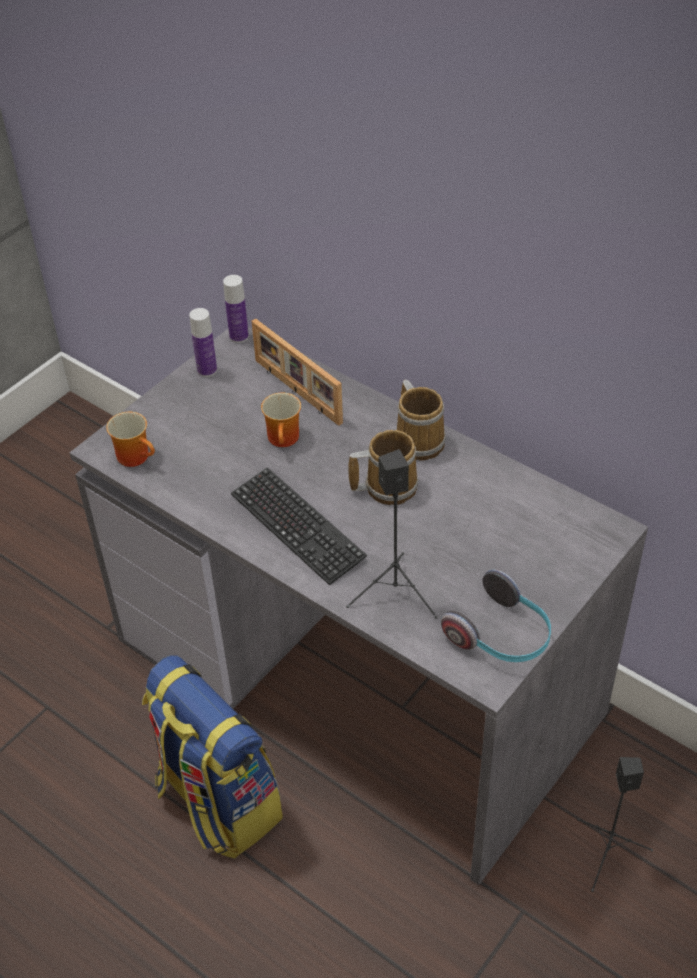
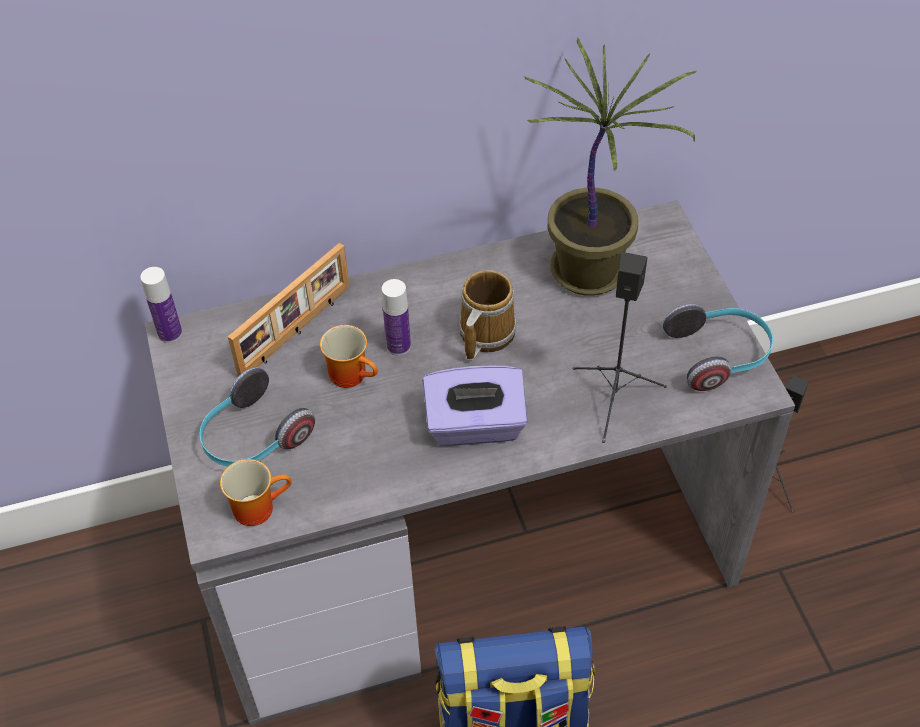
camera: 55 degrees left, 5 degrees up
bottle [189,308,217,377] -> bottle moved to [382,279,411,356]
keyboard [231,467,367,585] -> purple tissue box [423,366,527,446]
picture frame [251,319,343,426] -> picture frame turned 45 degrees counterclockwise [228,243,349,376]
mug [397,380,446,460] -> none
none -> headphones [199,367,315,467]
none -> potted plant [523,37,697,296]

